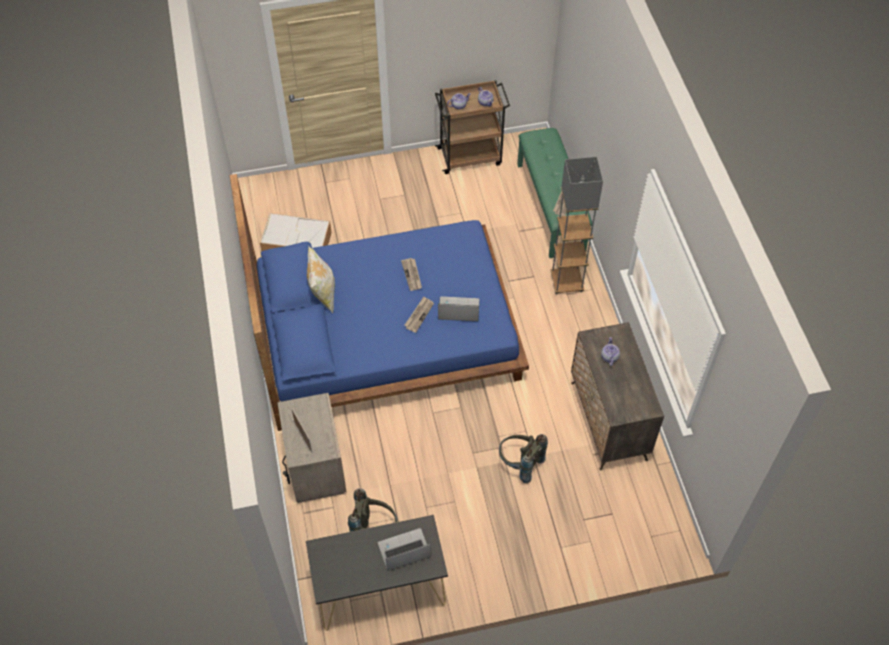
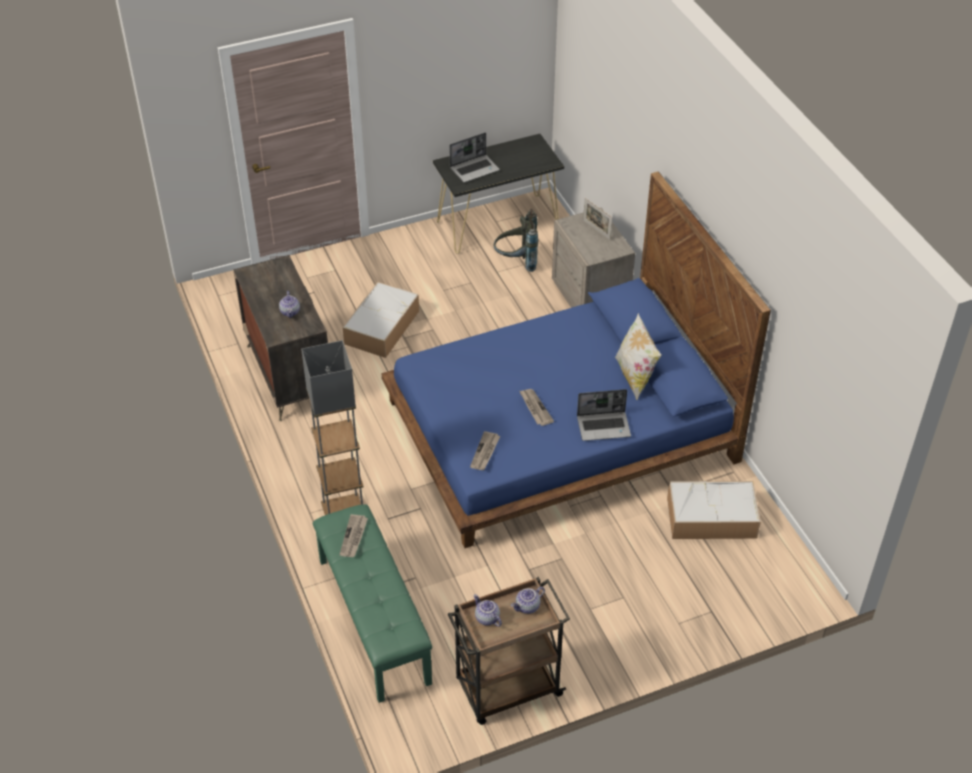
camera: 170 degrees right, 10 degrees down
newspaper [404,296,434,333] -> newspaper moved to [470,431,500,470]
laptop [438,296,480,321] -> laptop moved to [577,389,631,441]
grey backpack [499,434,548,483] -> storage box [343,282,419,358]

